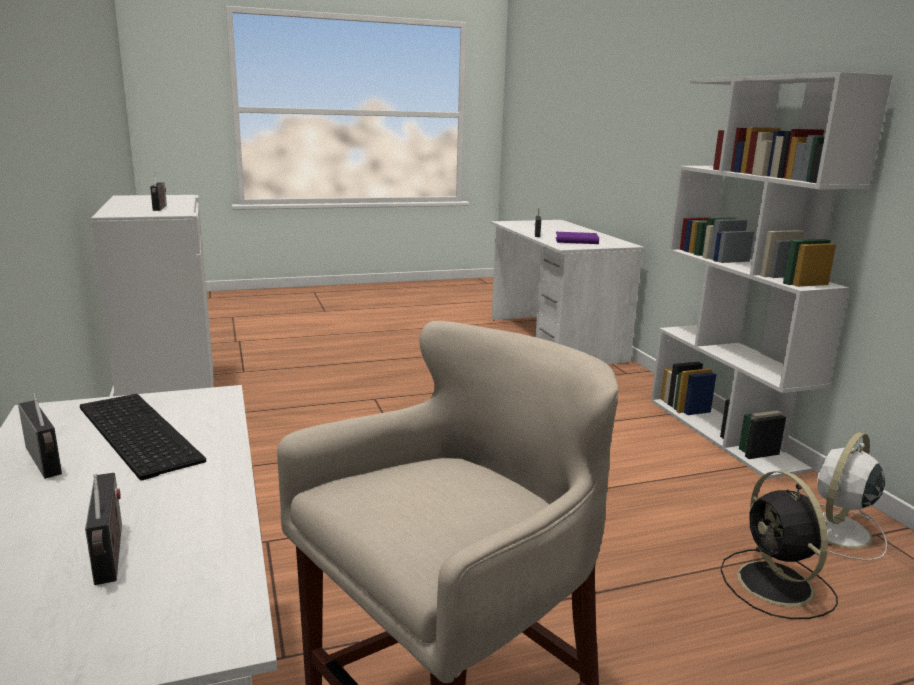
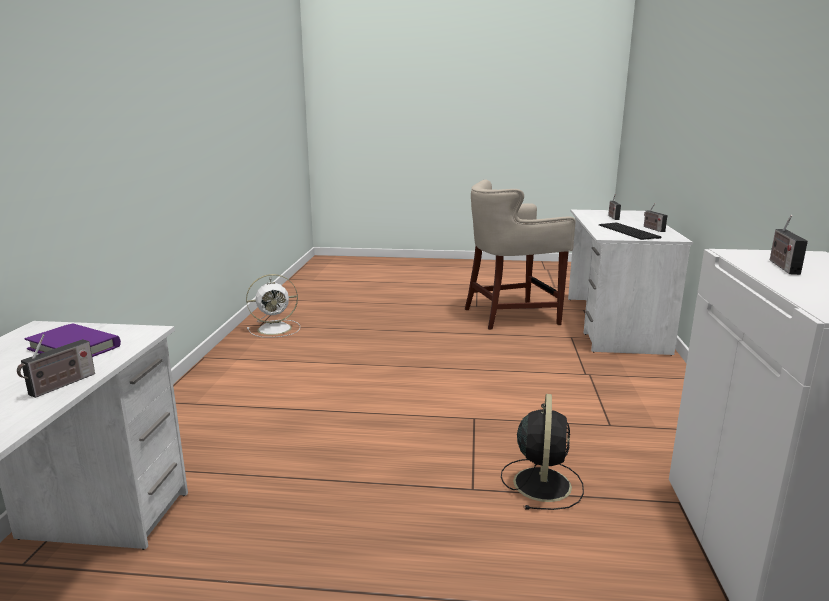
camera: 155 degrees left, 0 degrees up
white bookcase [651,72,893,479] -> none
black fan [721,471,838,619] -> black fan moved to [501,394,584,510]

